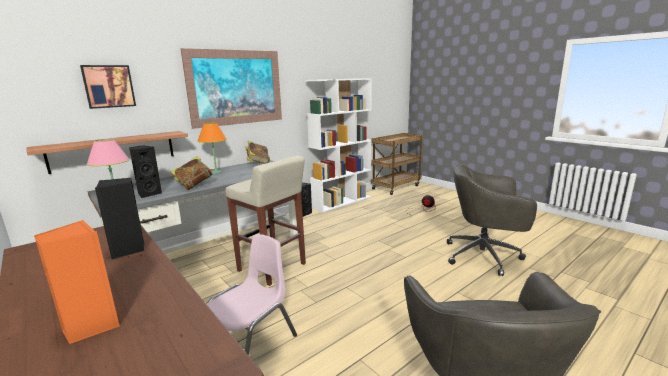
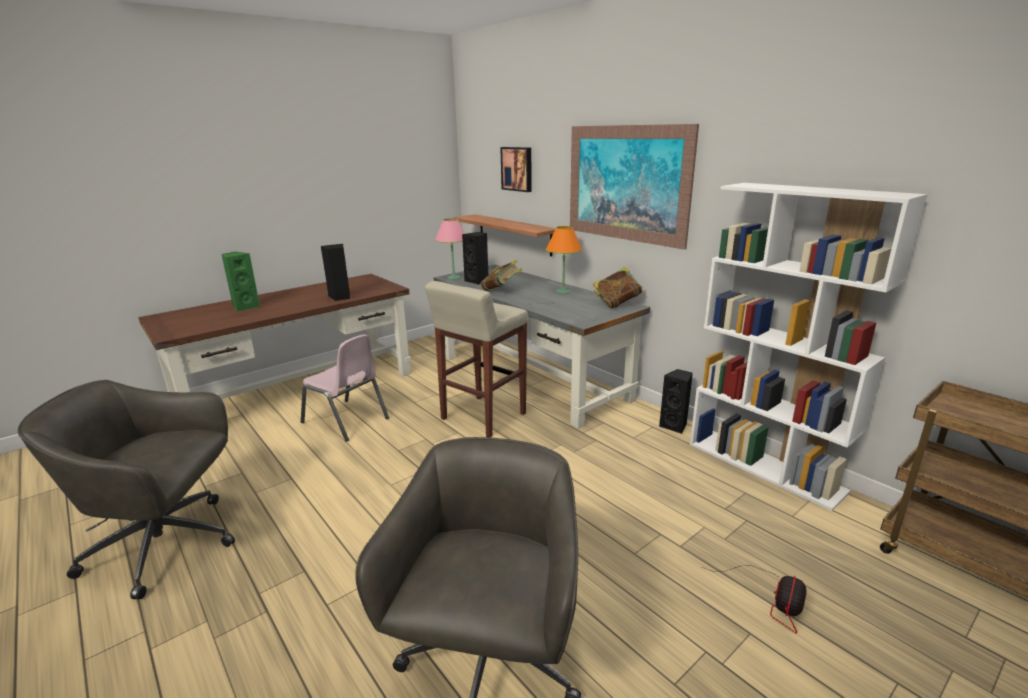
camera: 90 degrees right, 5 degrees up
orange speaker [34,220,119,344] -> green speaker [221,252,260,312]

